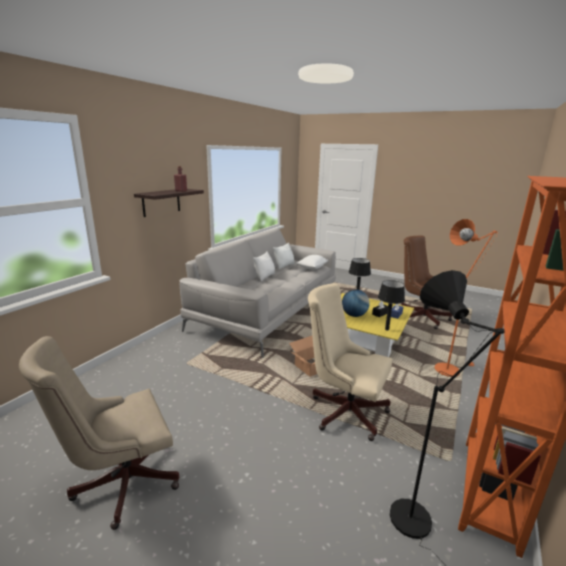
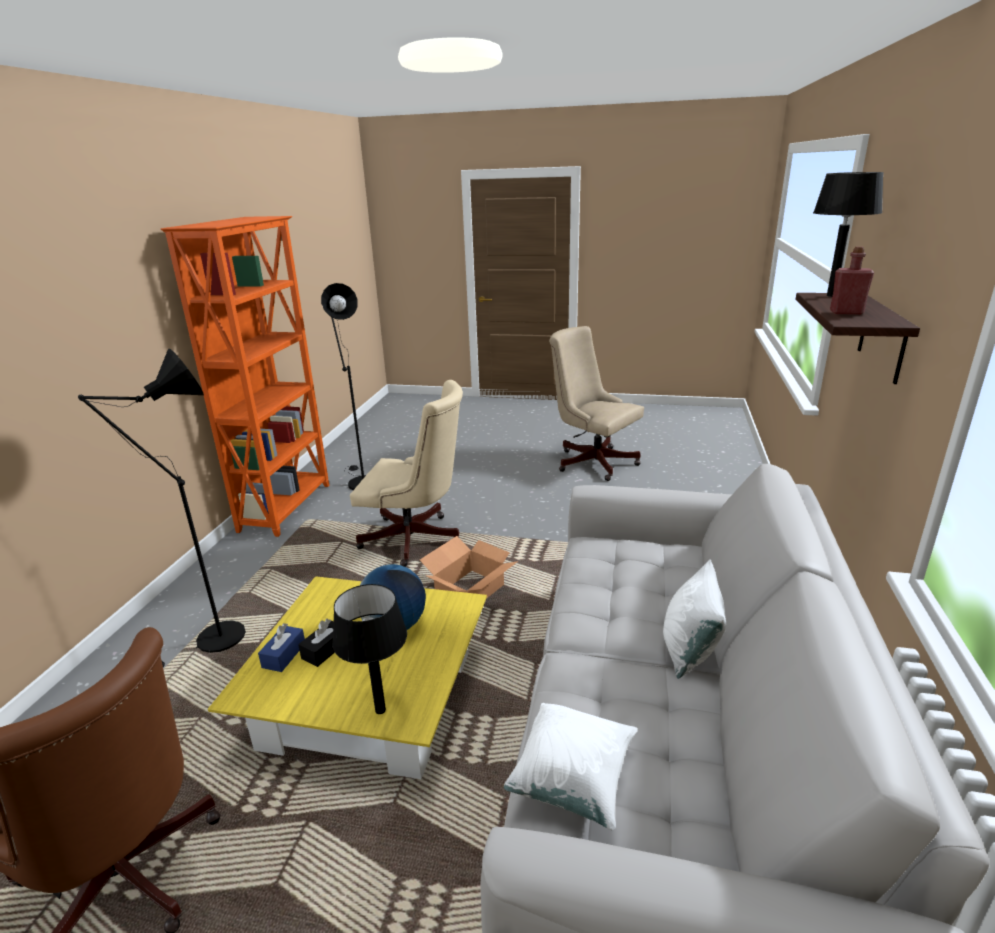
camera: 165 degrees right, 5 degrees up
beige office chair [19,336,179,530] -> beige office chair turned 90 degrees counterclockwise [549,326,644,481]
white pillow [273,243,295,269] -> none
black table lamp [378,280,405,331] -> black table lamp moved to [813,172,884,297]
orange floor lamp [434,219,498,377] -> black floor lamp [78,349,246,667]

